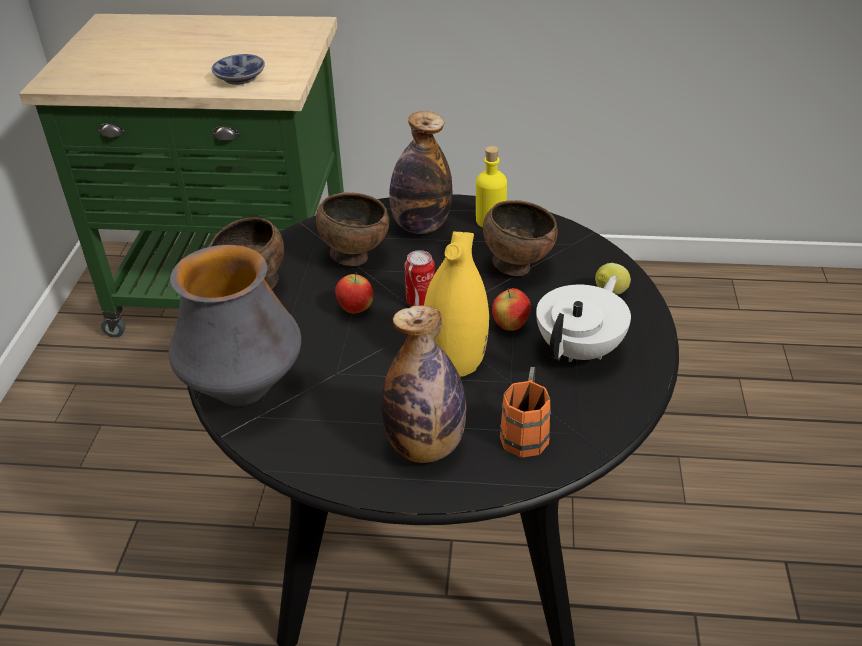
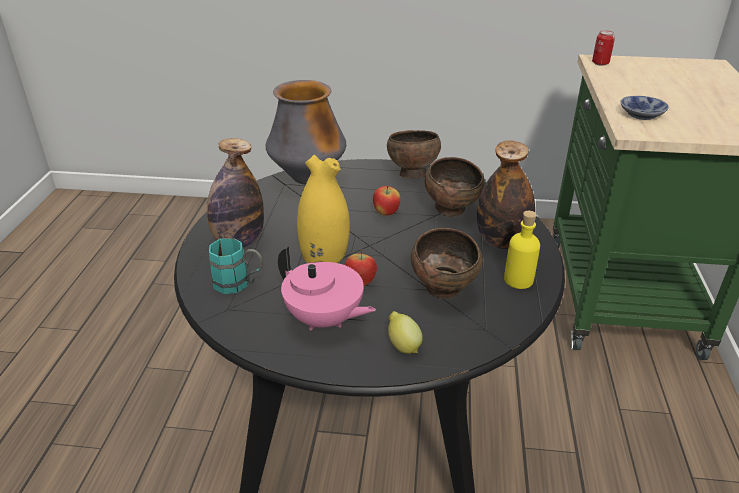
camera: 90 degrees right, 5 degrees down
can [405,250,435,306] -> can moved to [592,30,615,66]
orange mug [500,367,551,457] -> turquoise mug [209,238,263,294]
white teapot [536,275,631,363] -> pink teapot [278,247,376,331]

